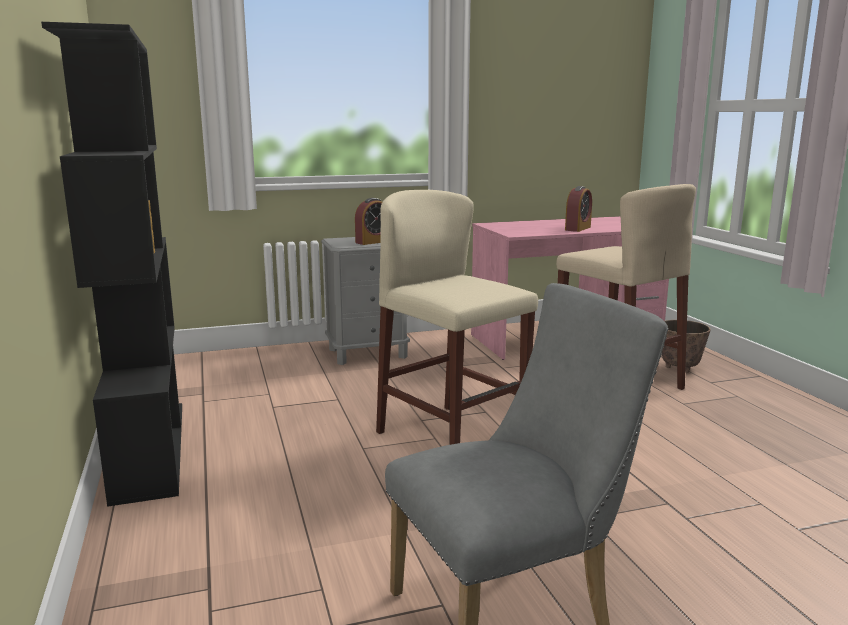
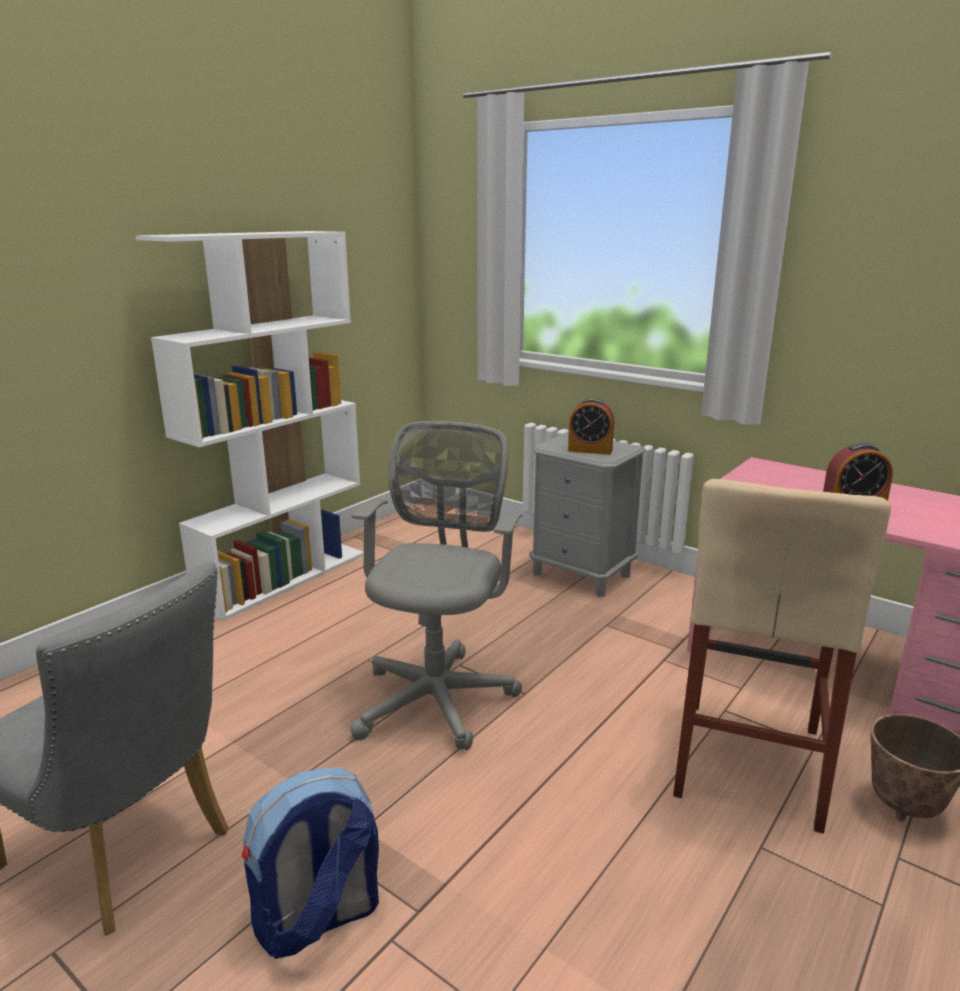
camera: 55 degrees right, 5 degrees up
black bookcase [41,22,182,507] -> white bookcase [136,231,364,621]
beige stool [376,190,538,445] -> grey office chair [350,421,523,750]
none -> backpack [242,767,379,959]

